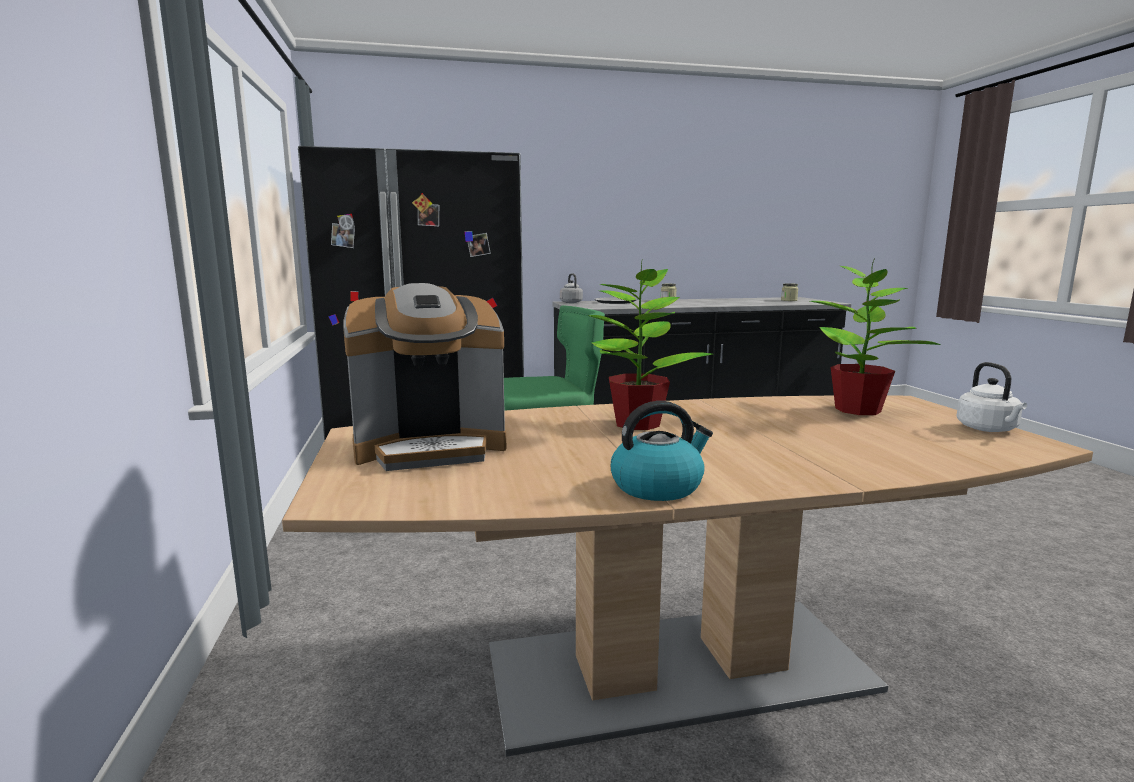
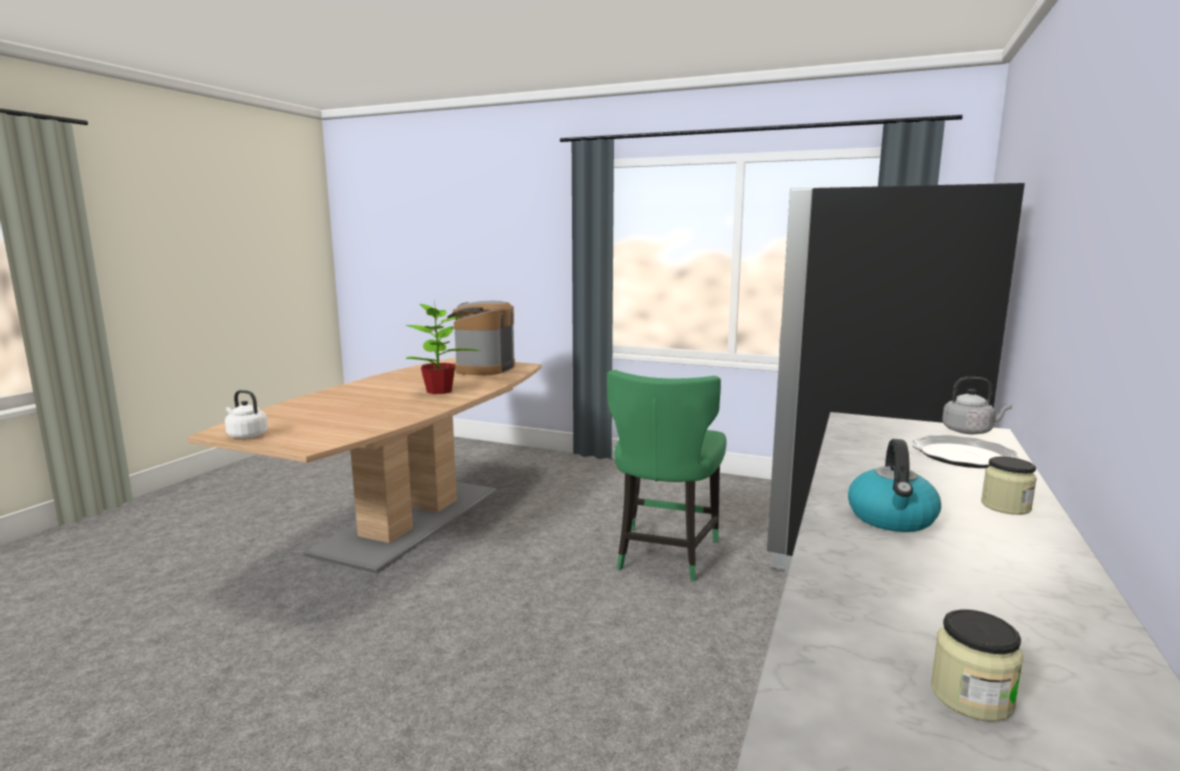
camera: 125 degrees right, 0 degrees up
kettle [611,401,713,501] -> kettle moved to [848,439,941,532]
potted plant [810,258,941,415] -> none

